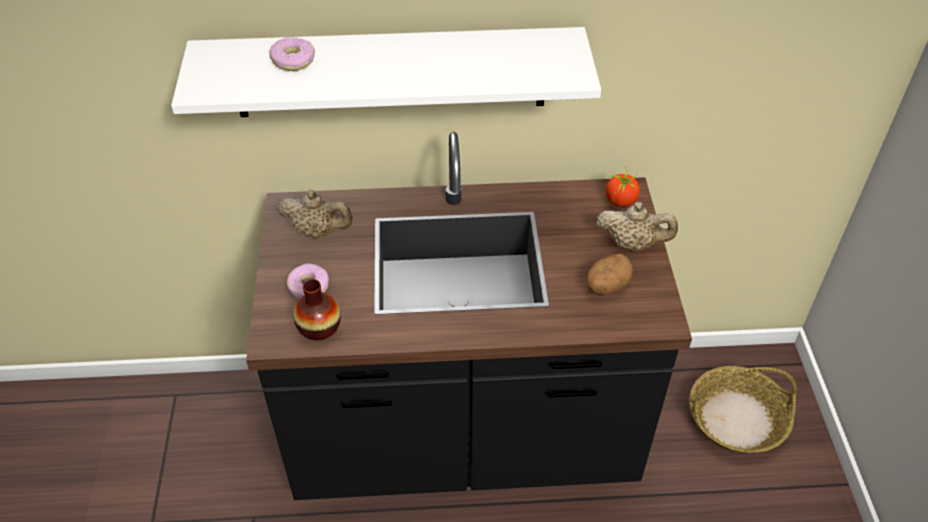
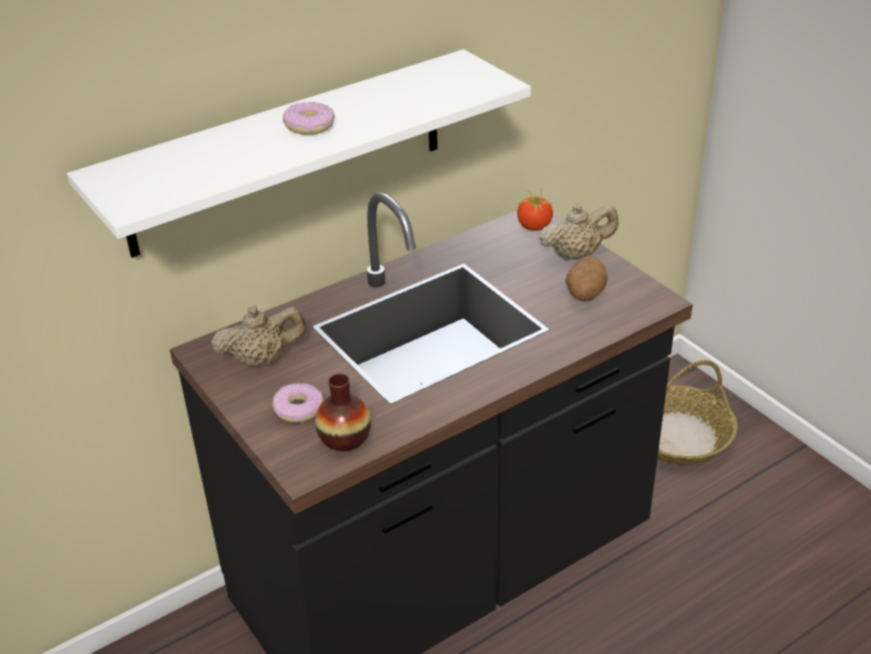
camera: 30 degrees left, 10 degrees down
donut [269,37,315,71] -> donut moved to [283,102,335,135]

